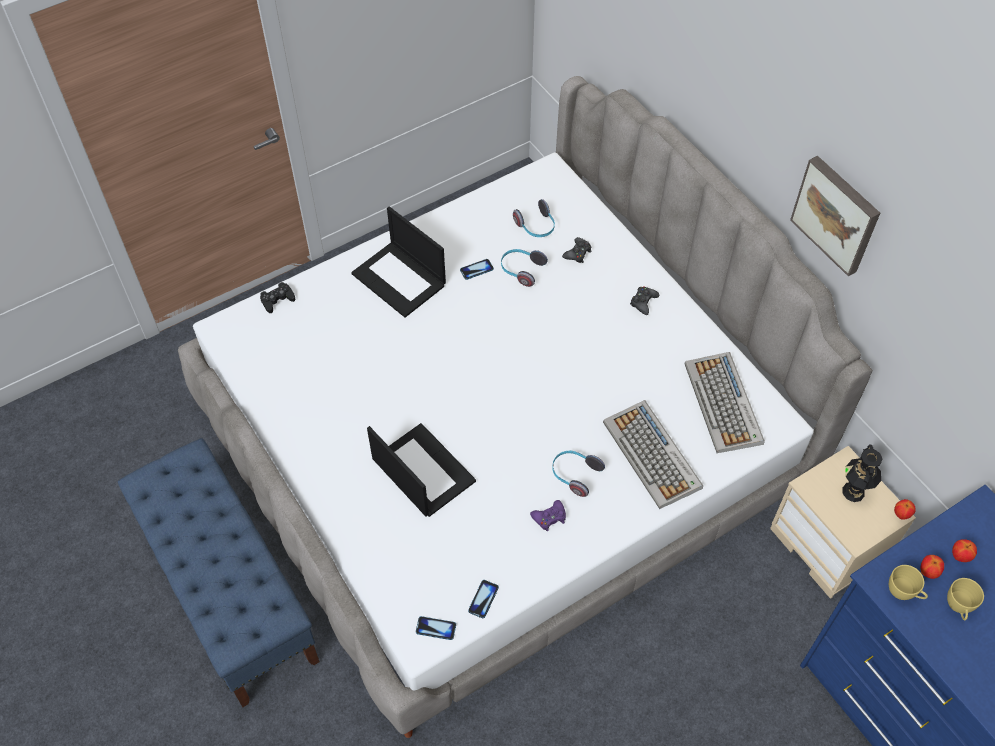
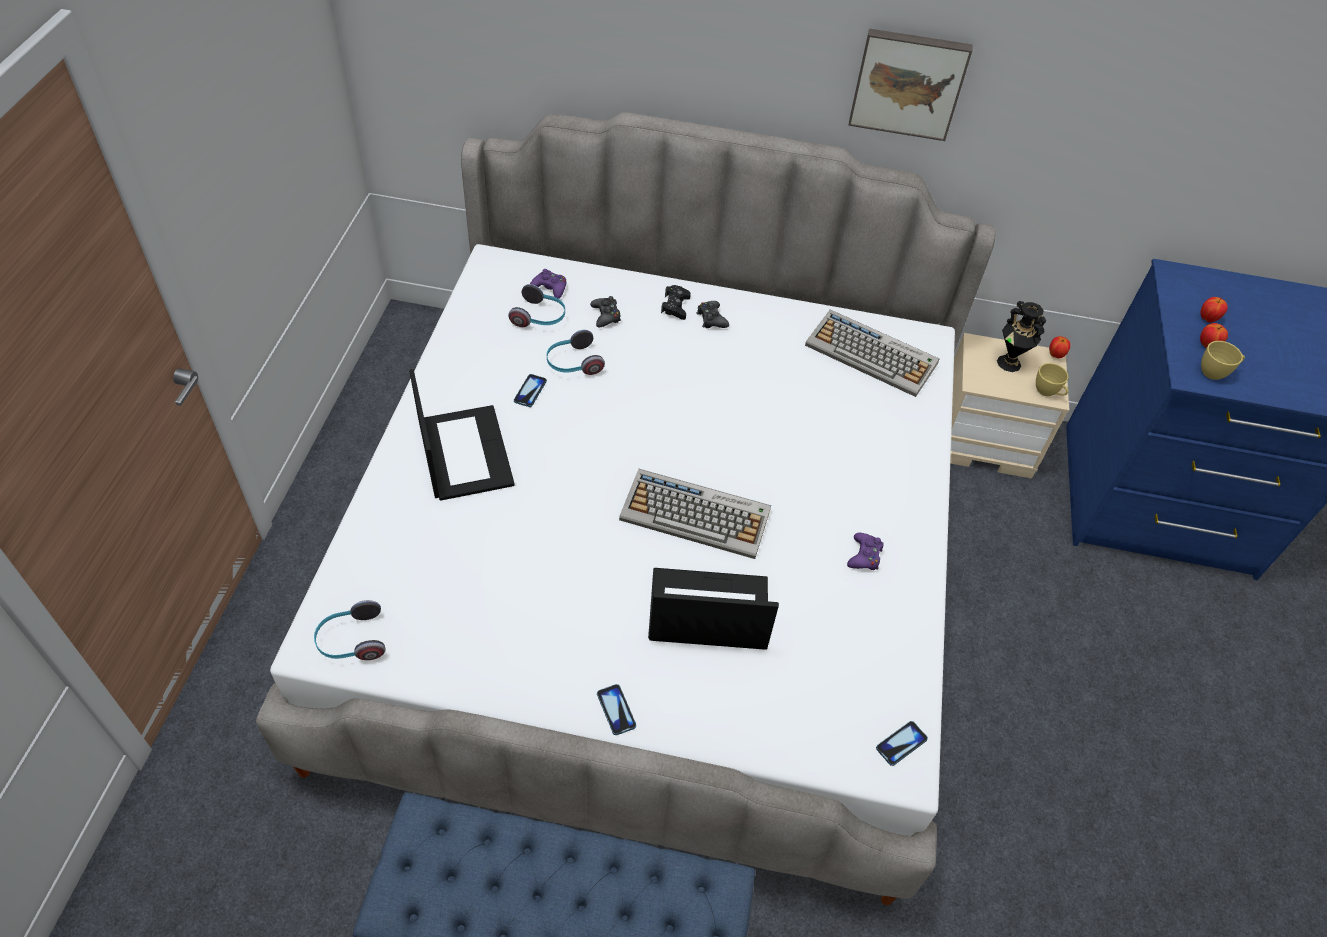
camera: 50 degrees left, 5 degrees down
black game controller [260,282,295,313] -> black game controller moved to [661,285,691,320]
laptop [351,206,446,318] -> laptop turned 105 degrees counterclockwise [409,369,515,501]
phone [468,580,499,618] -> phone moved to [597,684,636,735]
headphones [552,451,605,497] -> headphones moved to [314,600,386,660]
keyboard [603,400,703,509] -> keyboard moved to [619,469,771,559]
yellow cup [947,578,984,621] -> yellow cup moved to [1036,363,1069,396]
none -> purple game controller [530,269,566,299]

